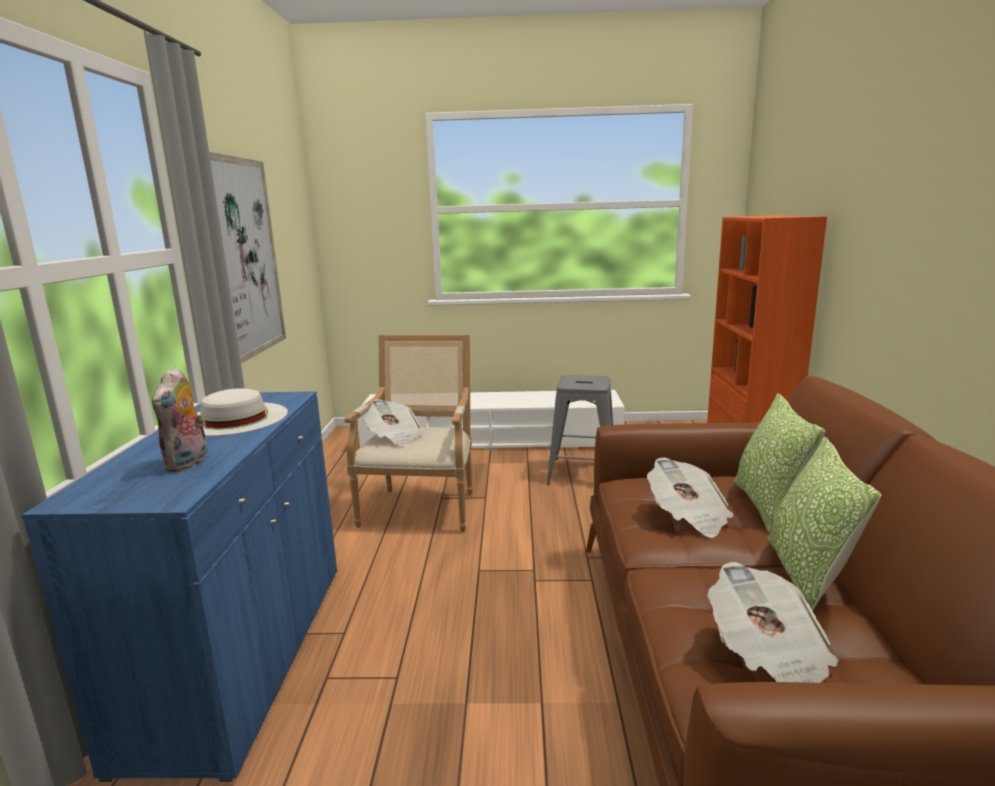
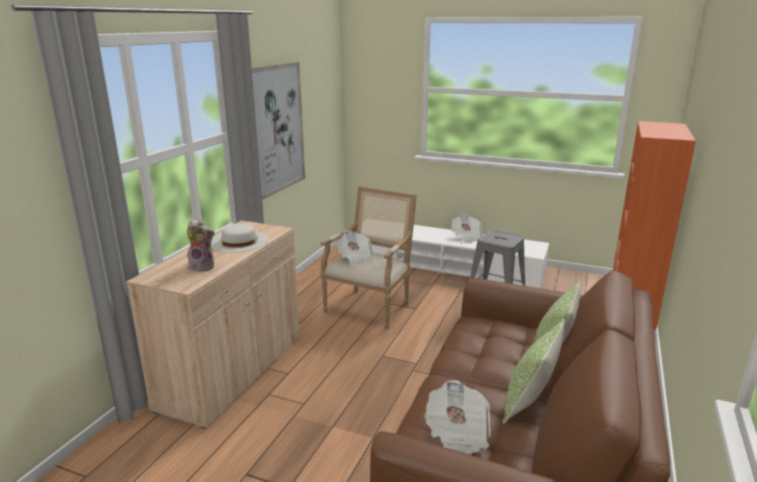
camera: 20 degrees right, 5 degrees up
blue cabinet [22,391,337,782] -> beige cabinet [126,220,300,430]
plush toy [152,367,208,472] -> plush toy turned 105 degrees counterclockwise [186,219,215,272]
newspaper [647,458,734,538] -> newspaper moved to [451,214,483,244]

